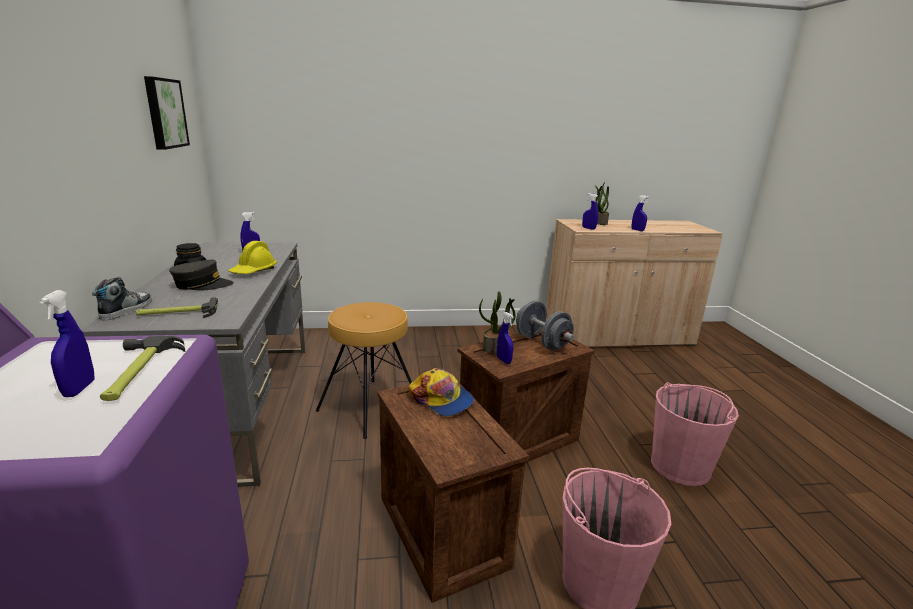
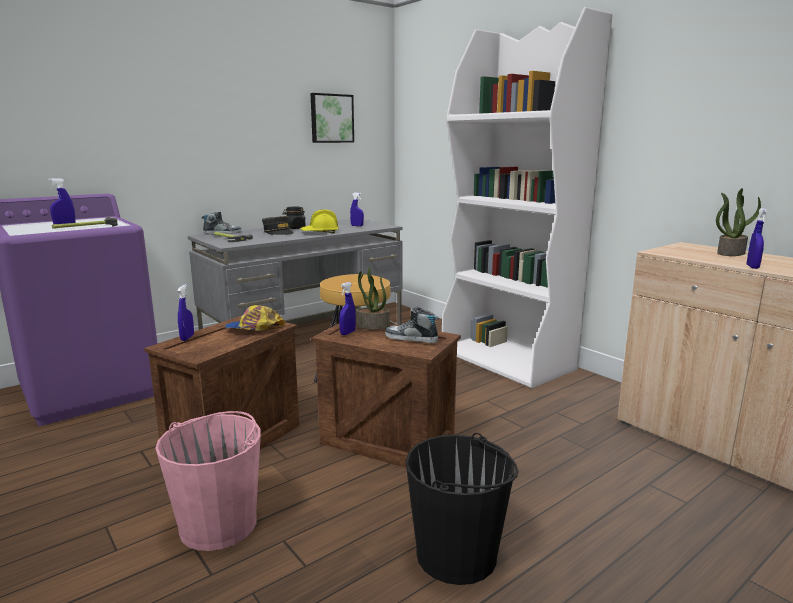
camera: 60 degrees right, 5 degrees down
cap [409,368,474,416] -> cap turned 90 degrees clockwise [225,305,285,331]
grey dumbbell [516,300,574,351] -> shoe [385,307,438,343]
blue spray bottle [582,193,598,230] -> blue spray bottle moved to [178,284,194,341]
pink bucket [651,382,739,486] -> black bucket [406,433,518,585]
none -> white bookcase [442,7,612,388]

